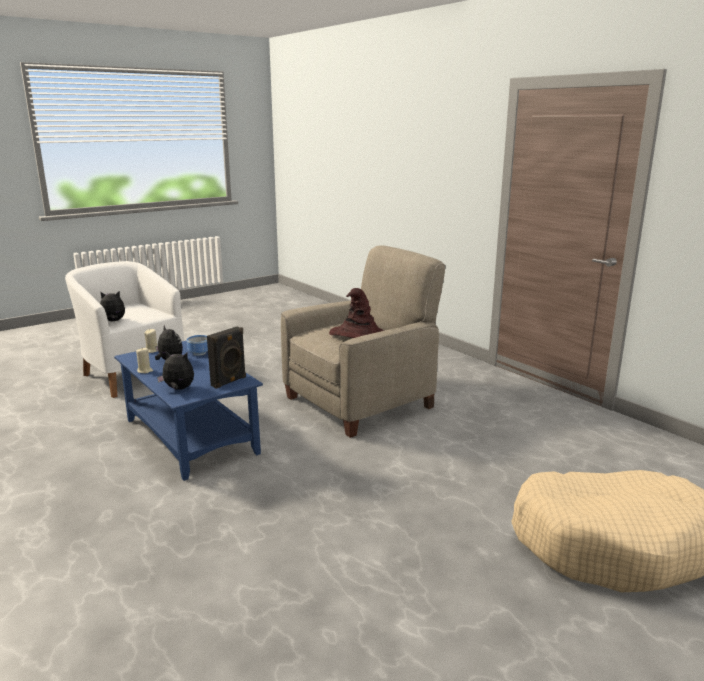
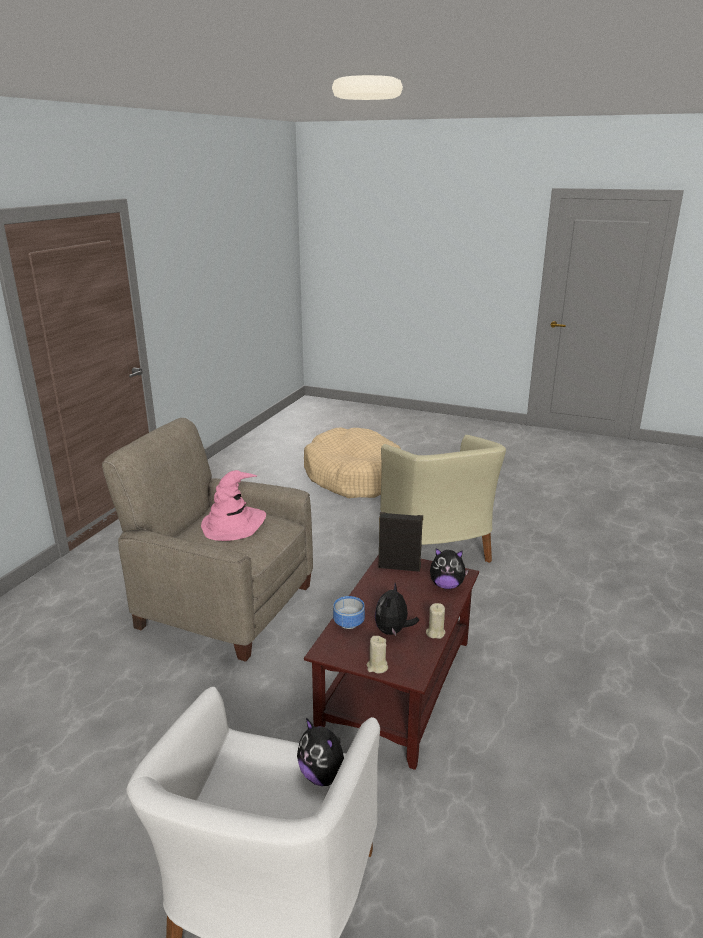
camera: 120 degrees left, 5 degrees up
blue coffee table [114,341,263,481] -> brown coffee table [304,555,479,770]
plush toy [157,351,194,390] -> plush toy turned 60 degrees counterclockwise [430,548,469,589]
brown hat [329,288,384,338] -> pink hat [201,470,266,541]
none -> beige armchair [380,435,506,563]

